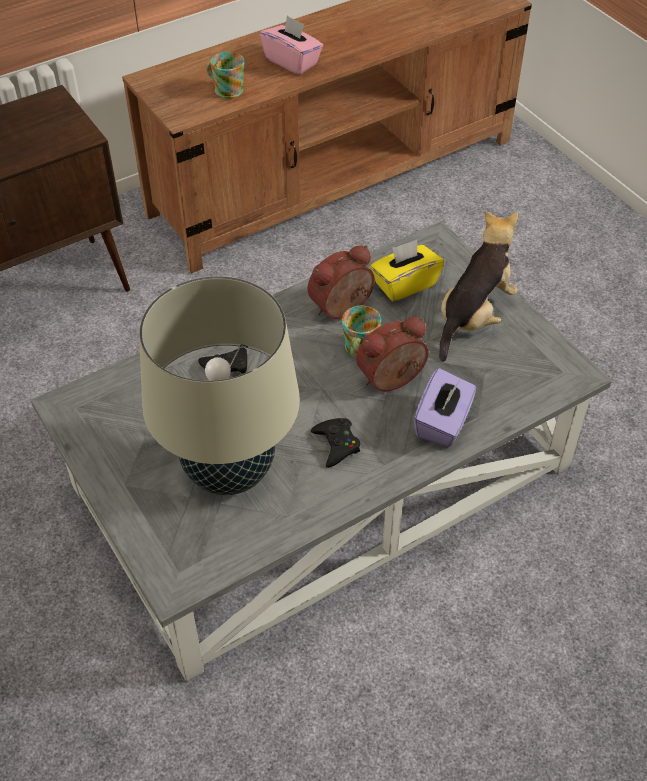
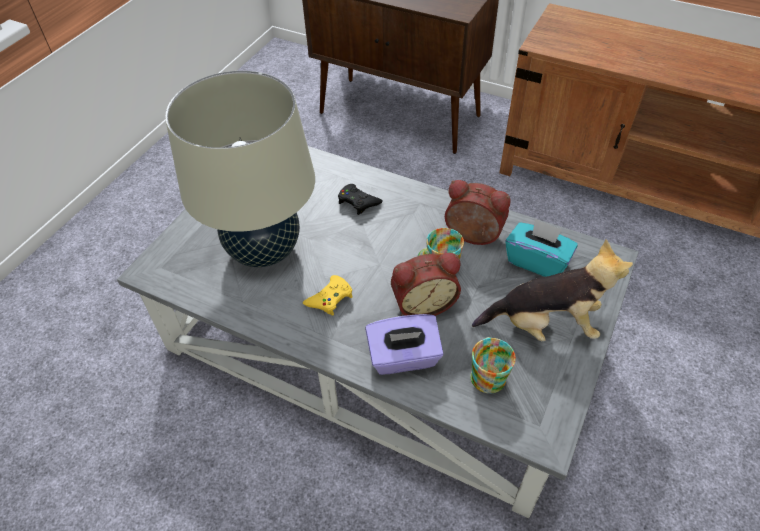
camera: 60 degrees right, 0 degrees up
mug [206,52,245,99] -> mug moved to [470,337,516,394]
pink tissue box [260,15,323,75] -> none
black game controller [311,418,360,468] -> yellow game controller [303,275,353,316]
alarm clock [356,317,429,391] -> alarm clock turned 135 degrees clockwise [391,253,461,316]
yellow tissue box [370,240,444,302] -> turquoise tissue box [505,219,578,277]

